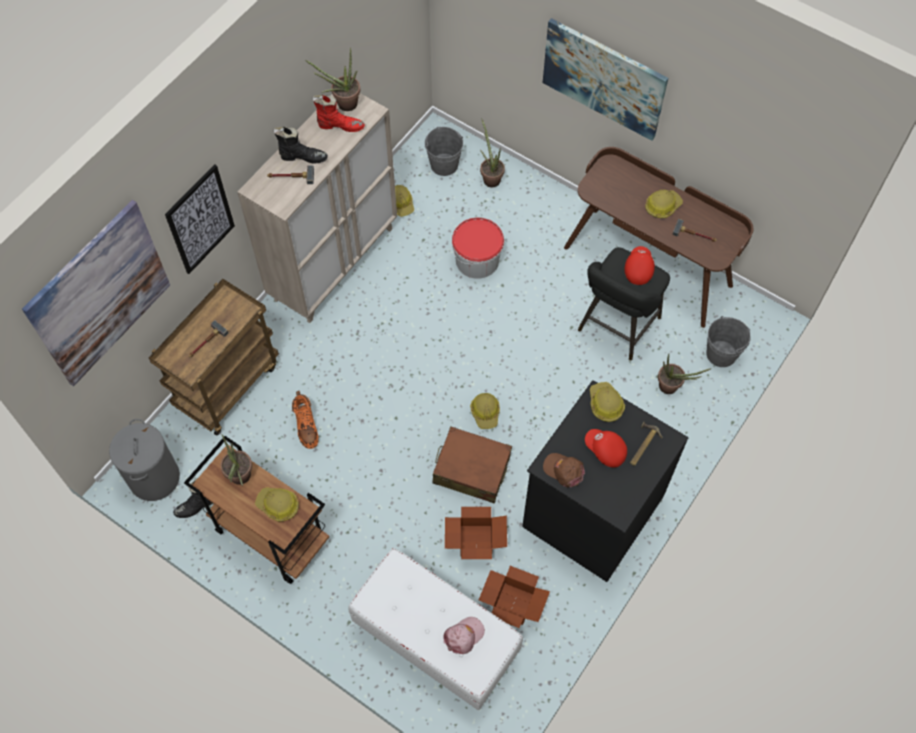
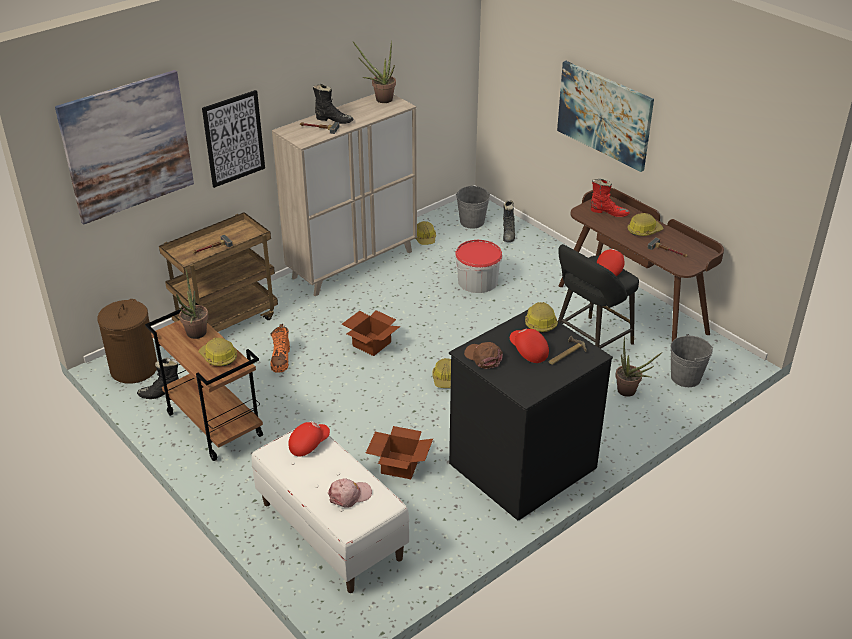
camera: 15 degrees right, 25 degrees down
grey laundry basket [109,419,180,501] -> brown laundry basket [97,299,157,384]
red boot [312,95,365,132] -> red boot moved to [590,178,630,217]
brown suitcase [433,427,512,503] -> none
cardboard box [479,566,550,628] -> cardboard box moved to [342,310,401,356]
potted plant [480,118,505,188] -> black boot [503,201,515,242]
none -> red cap [288,422,330,457]

